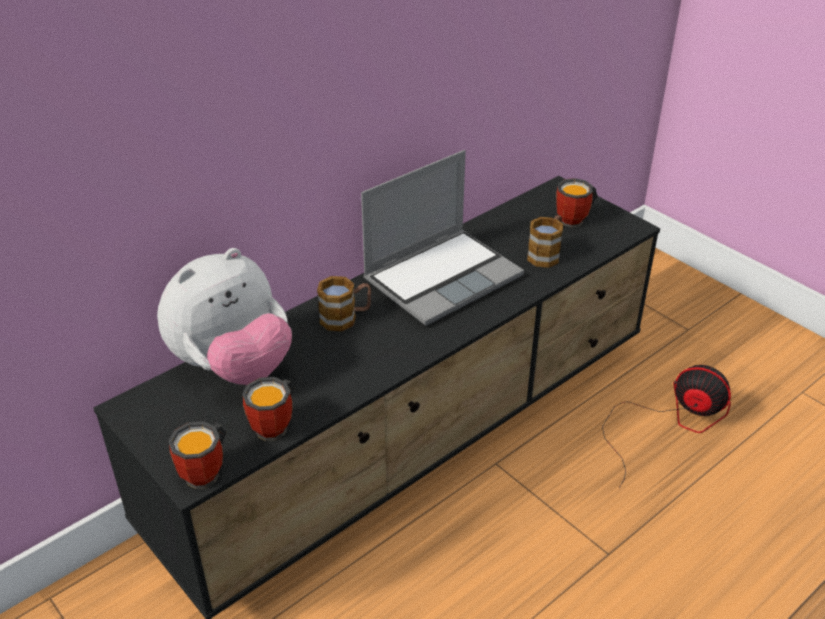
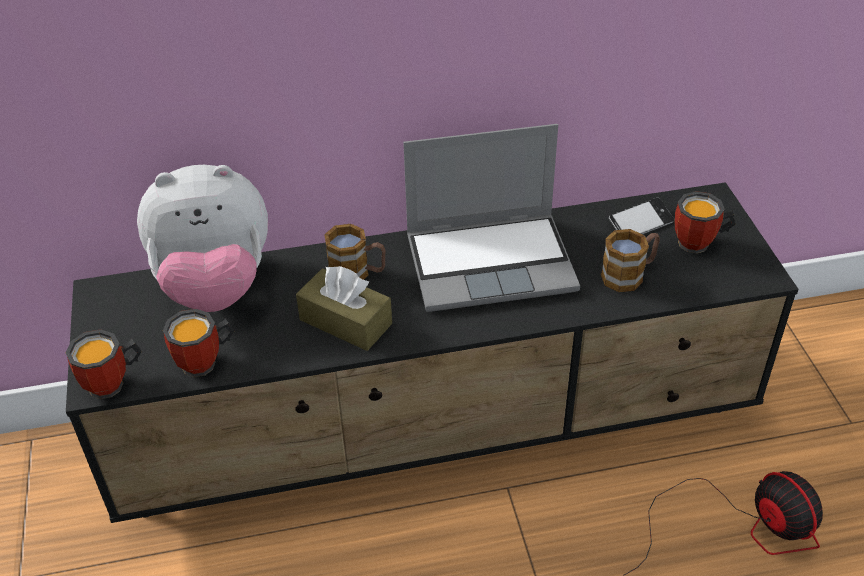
camera: 30 degrees right, 5 degrees up
none -> brown tissue box [296,266,392,351]
none -> phone [609,198,674,234]

